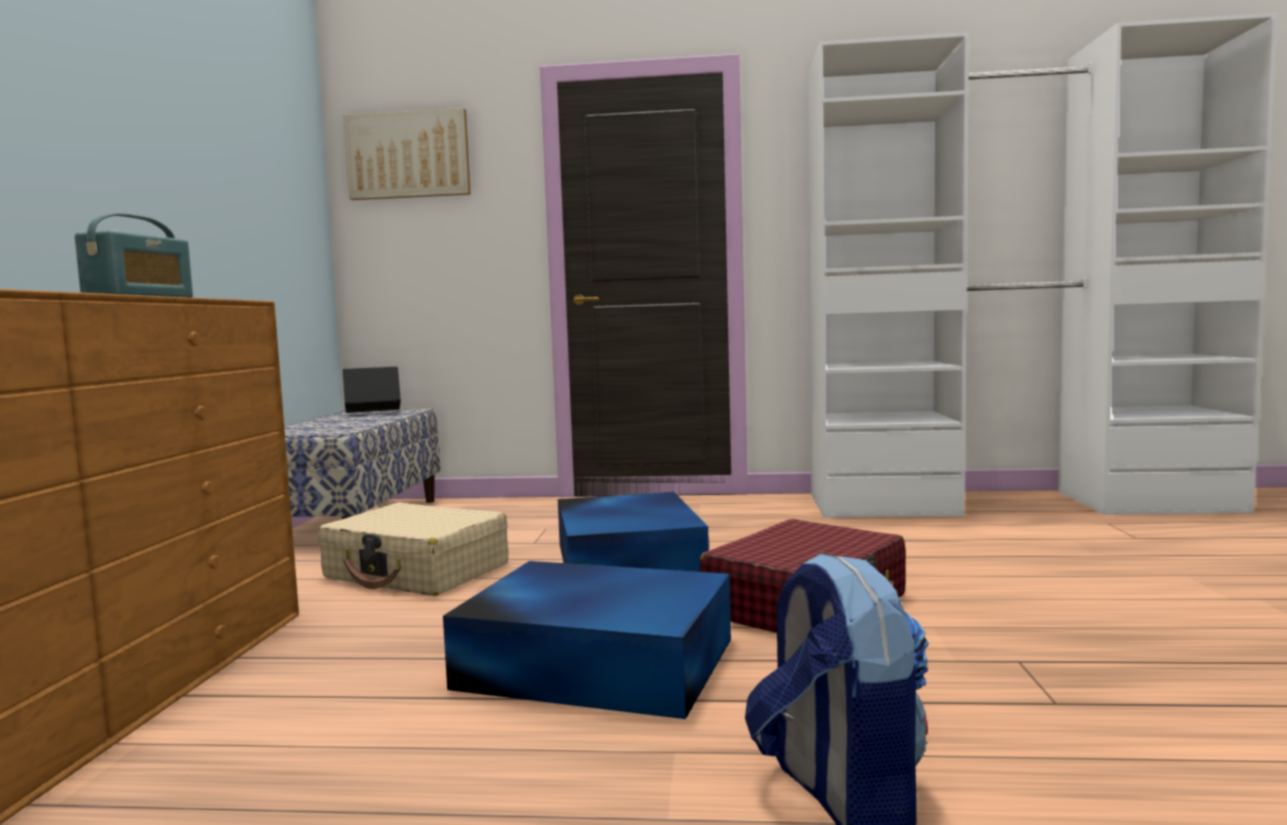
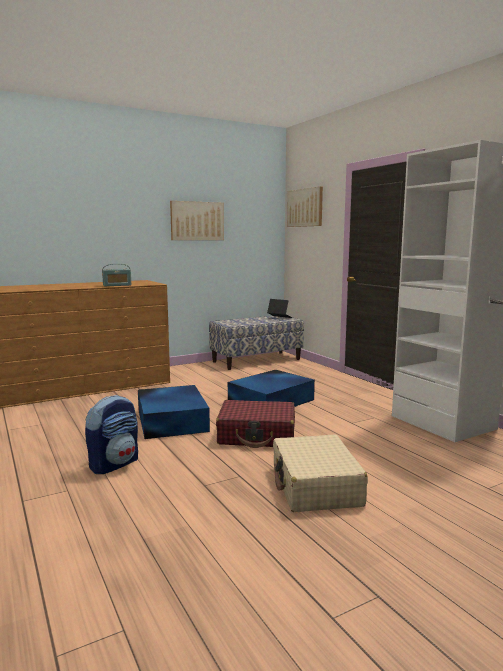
camera: 55 degrees right, 5 degrees up
beige suitcase [318,502,508,596] -> beige suitcase moved to [273,435,368,512]
none -> picture [170,201,224,240]

